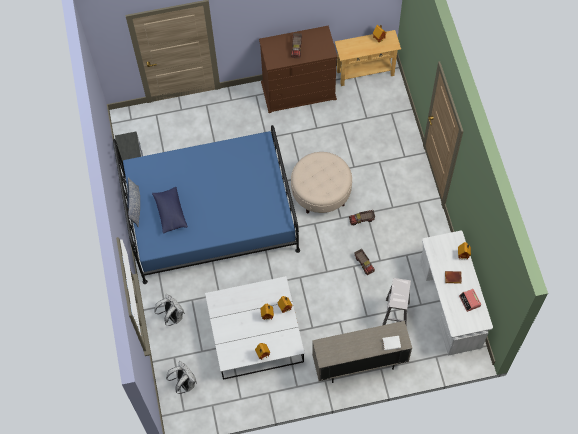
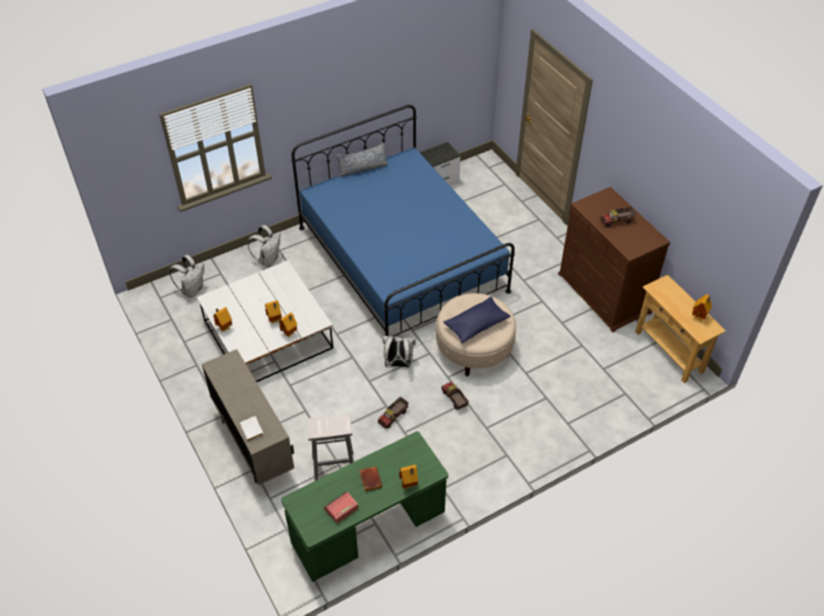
camera: 70 degrees right, 15 degrees down
blue pillow [152,187,188,234] -> blue pillow moved to [443,296,511,343]
white desk [420,231,493,355] -> green desk [281,431,448,582]
none -> white backpack [382,336,416,368]

